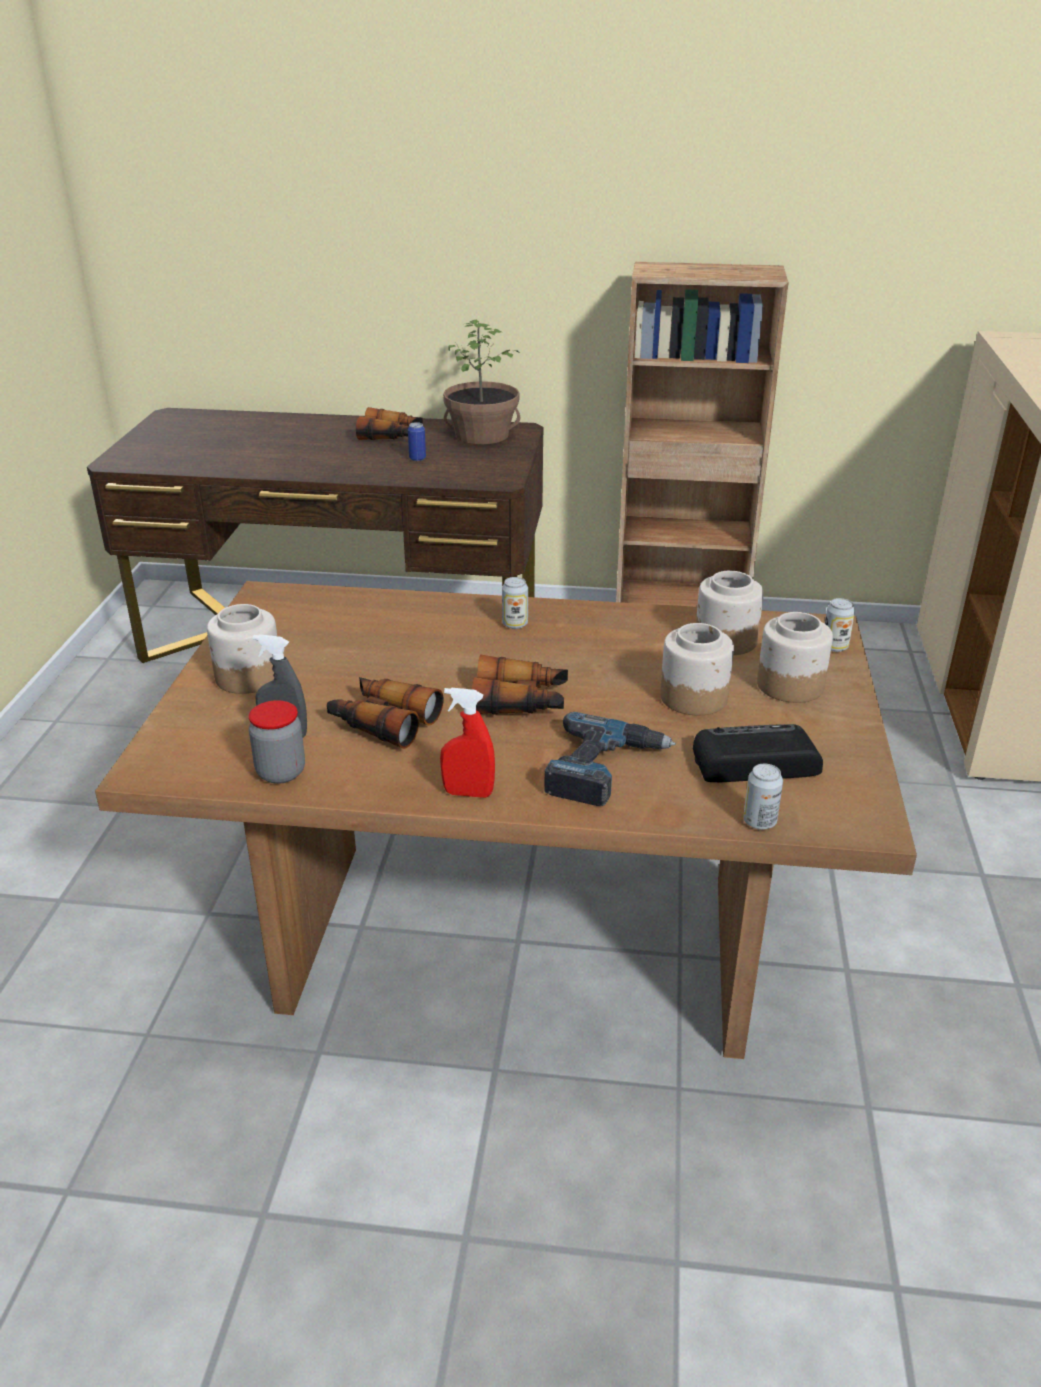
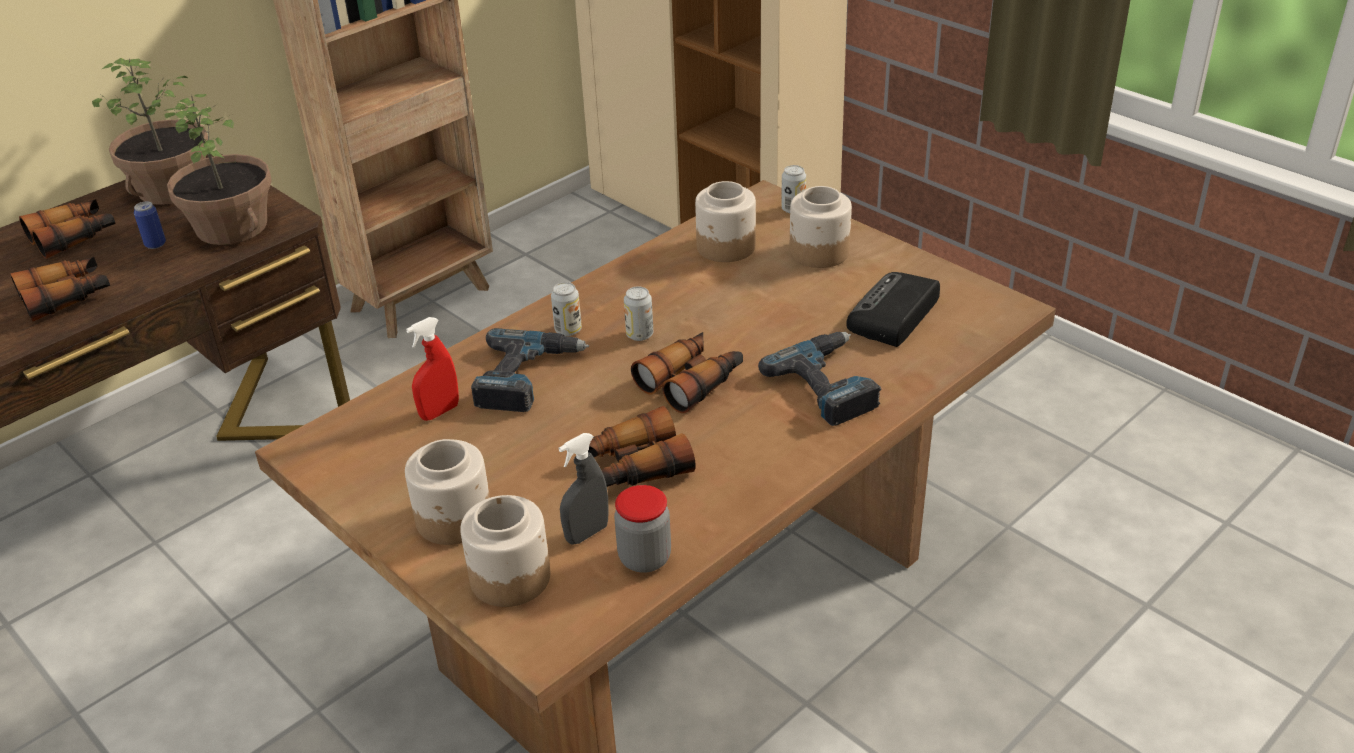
camera: 50 degrees left, 5 degrees up
red spray bottle [440,688,495,798] -> red spray bottle moved to [406,317,459,421]
jar [660,623,734,715] -> jar moved to [460,495,550,607]
can [743,764,783,830] -> can moved to [624,287,653,341]
none -> binoculars [10,257,110,322]
none -> potted plant [164,94,271,245]
none -> power drill [471,328,589,412]

